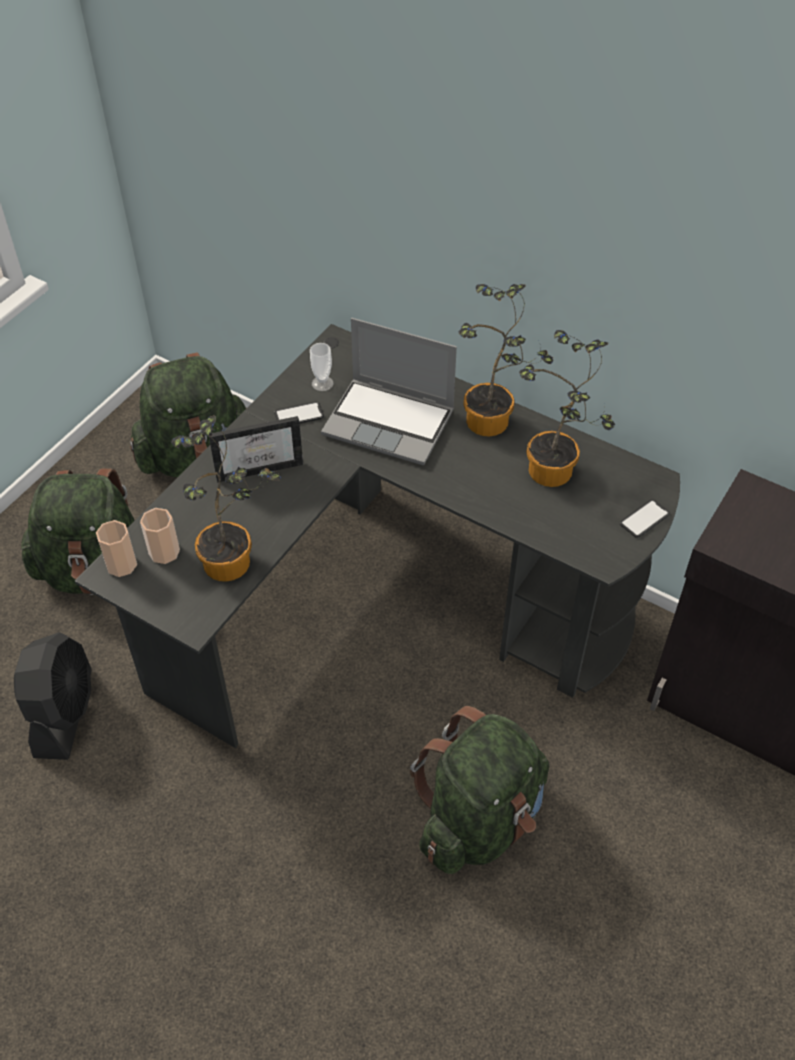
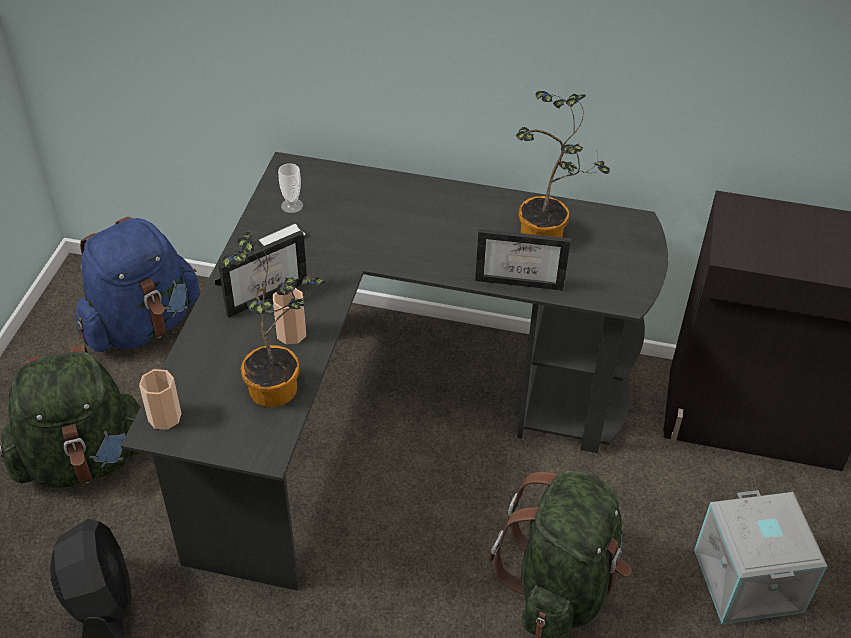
camera: 20 degrees left, 5 degrees down
green backpack [130,353,247,477] -> blue backpack [76,217,200,352]
cup [140,508,180,564] -> cup moved to [273,288,306,344]
laptop [321,318,457,465] -> none
potted plant [458,284,553,437] -> none
phone [620,499,670,538] -> none
none -> picture frame [475,229,571,291]
none -> grey storage box [694,490,828,624]

